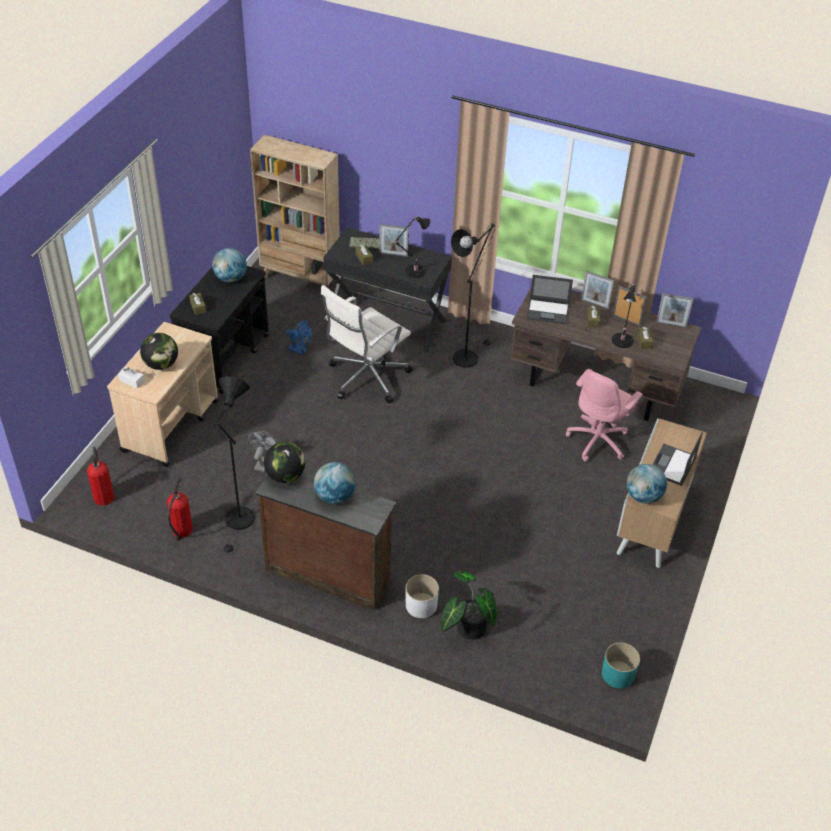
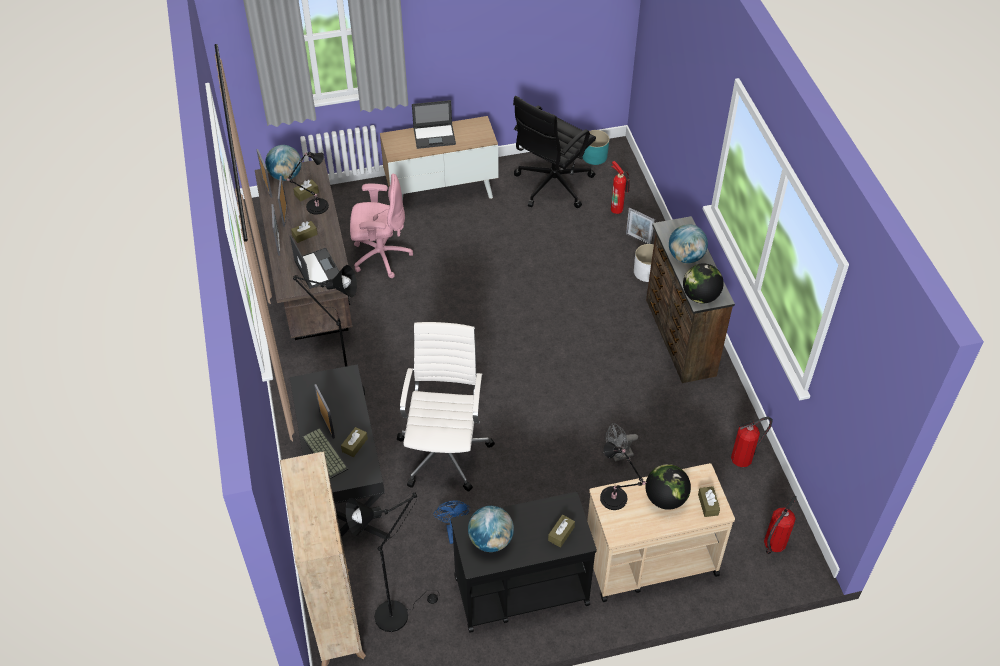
camera: 125 degrees left, 5 degrees up
white tissue box [118,367,145,388] -> brown tissue box [698,486,720,517]
black floor lamp [213,377,254,555] -> black floor lamp moved to [346,492,440,632]
white office chair [321,285,413,403] -> white office chair turned 90 degrees counterclockwise [397,322,495,491]
black table lamp [394,217,430,278] -> black table lamp moved to [600,442,647,510]
potted plant [442,571,497,640] -> picture frame [626,208,655,244]
globe [627,464,667,504] -> globe moved to [265,145,301,181]
none -> black office chair [513,96,596,208]
none -> fire extinguisher [611,161,630,214]

